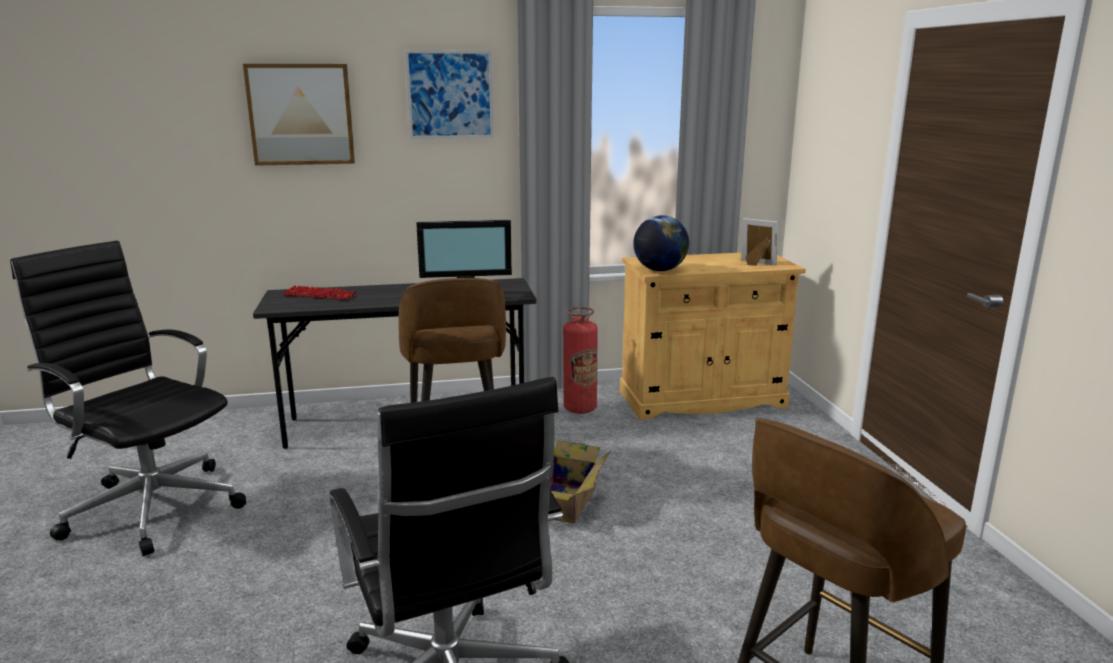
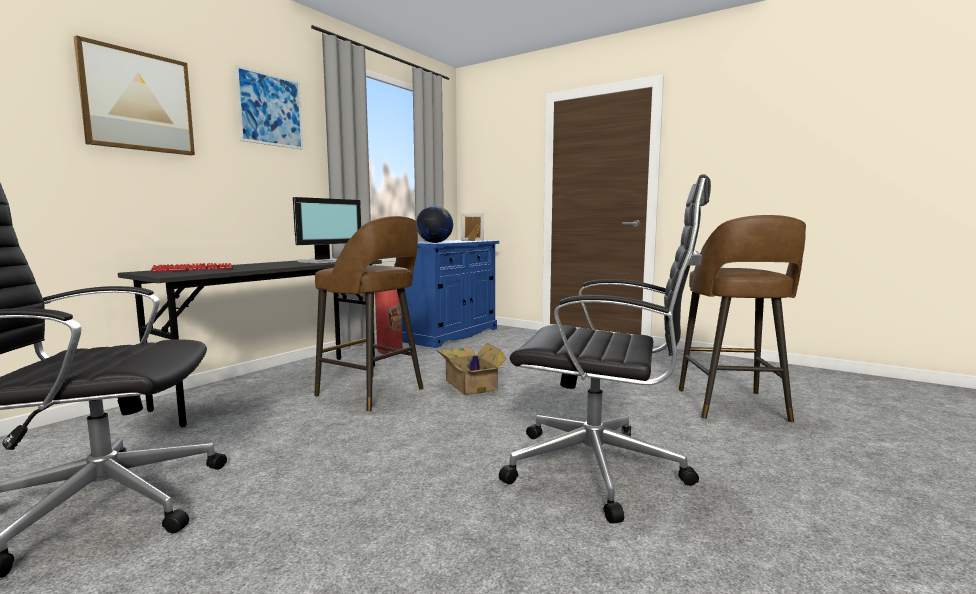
camera: 45 degrees left, 10 degrees down
beige cabinet [619,253,806,420] -> blue cabinet [396,240,499,348]

